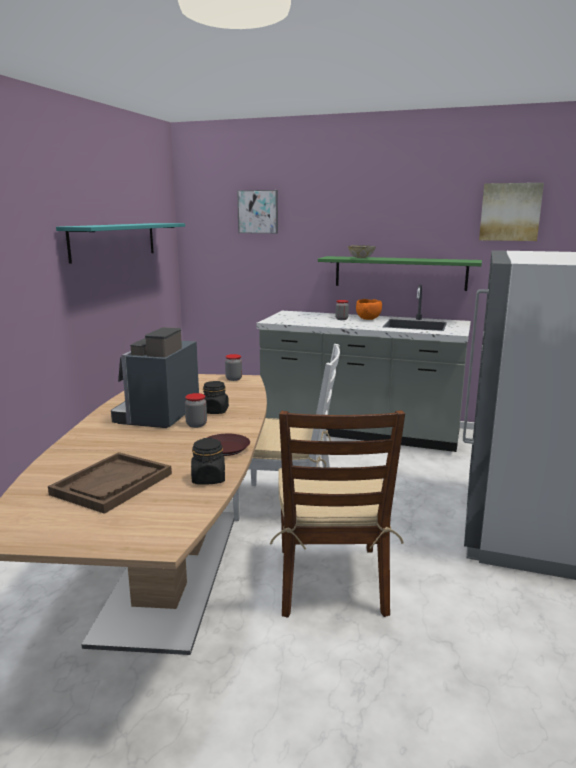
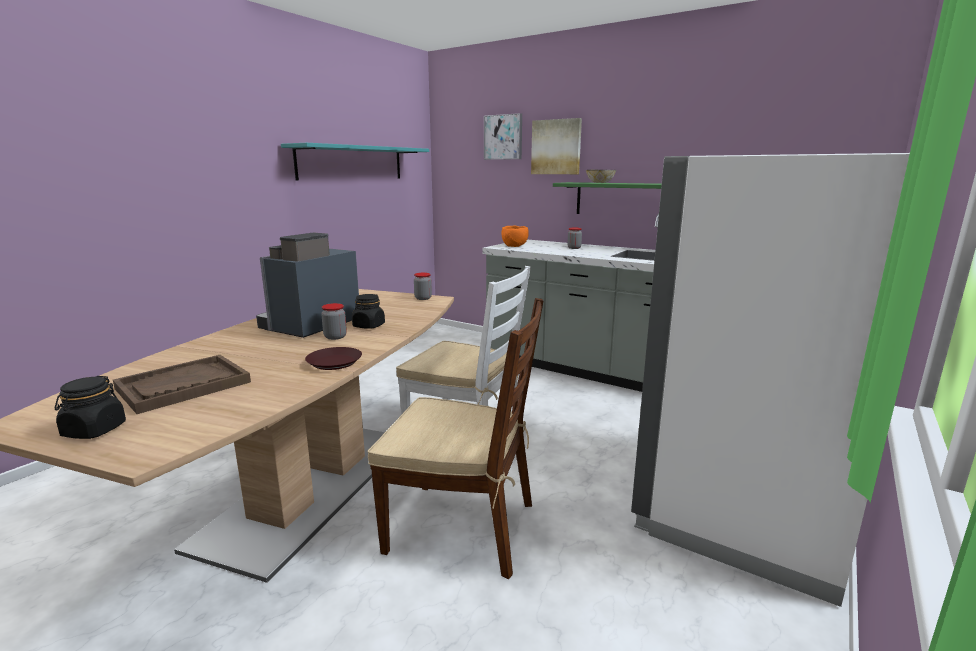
camera: 15 degrees right, 0 degrees up
black jar [191,438,225,485] -> black jar moved to [55,376,126,439]
brown chair [270,410,405,618] -> brown chair turned 90 degrees counterclockwise [367,298,543,579]
orange bowl [356,299,382,320] -> orange bowl moved to [501,225,529,247]
picture [479,183,544,241] -> picture moved to [531,118,582,174]

